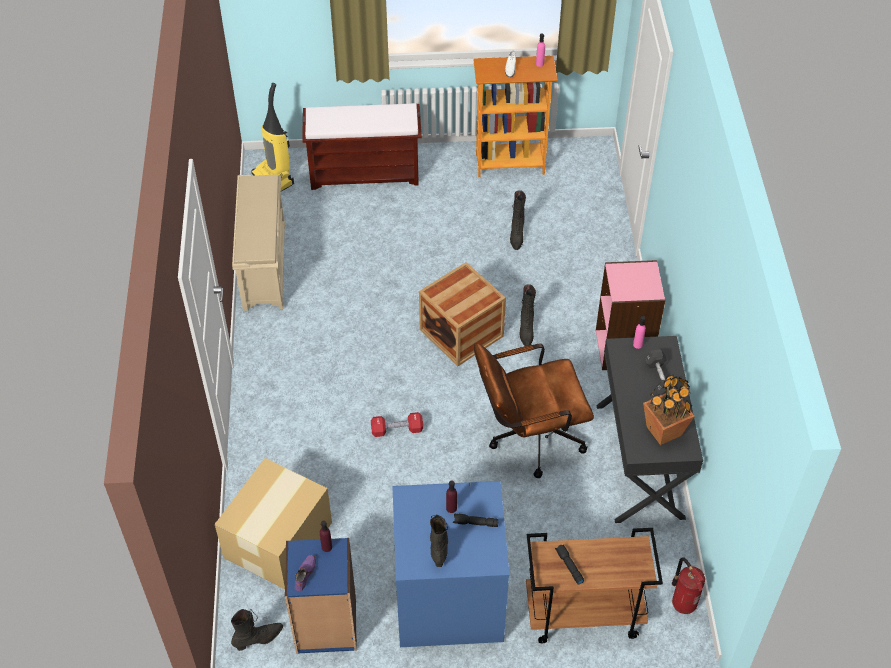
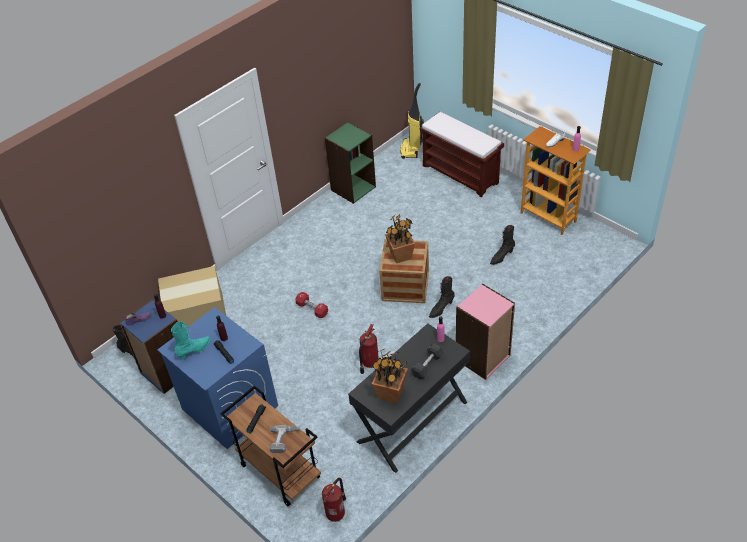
camera: 50 degrees right, 5 degrees down
beige shoe rack [232,175,285,311] -> green bookcase [324,122,376,204]
black boot [430,515,448,567] -> turquoise boot [171,322,211,360]
brown office chair [474,343,594,478] -> fire extinguisher [359,324,379,374]
none -> power drill [270,425,300,453]
none -> potted plant [385,215,415,263]

